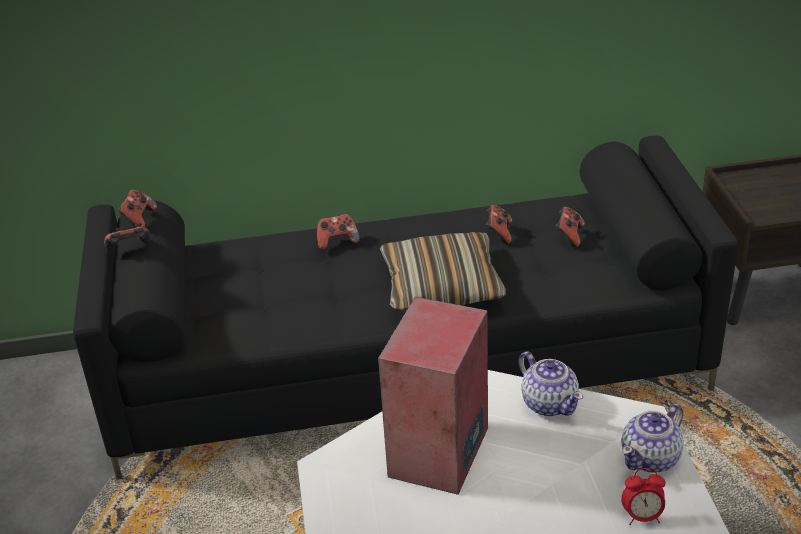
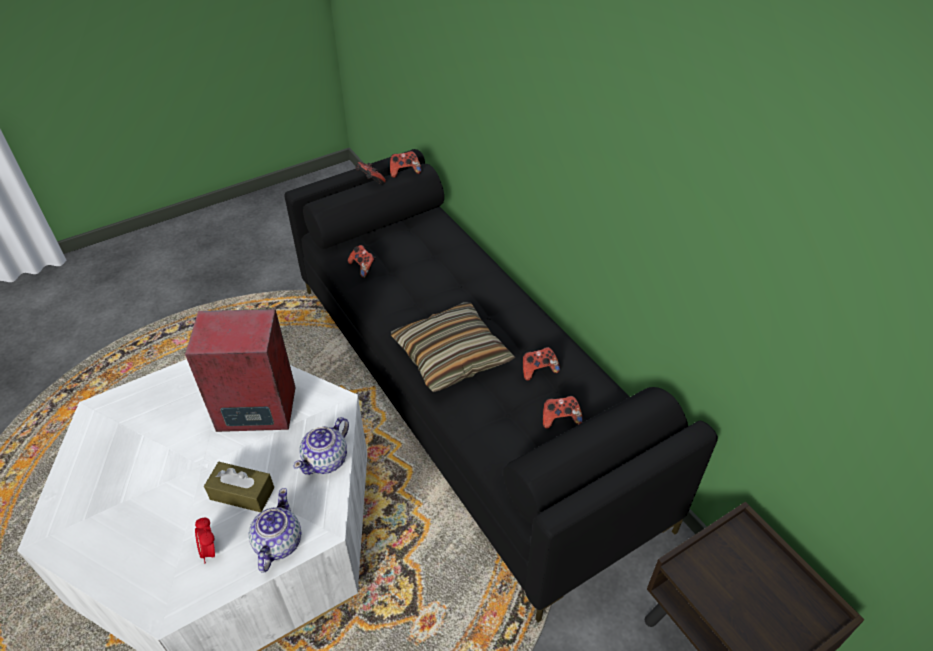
camera: 65 degrees right, 10 degrees up
game controller [317,214,360,250] -> game controller moved to [348,245,376,278]
teapot [621,404,684,473] -> teapot turned 75 degrees clockwise [249,488,301,573]
none -> brown tissue box [204,462,274,512]

